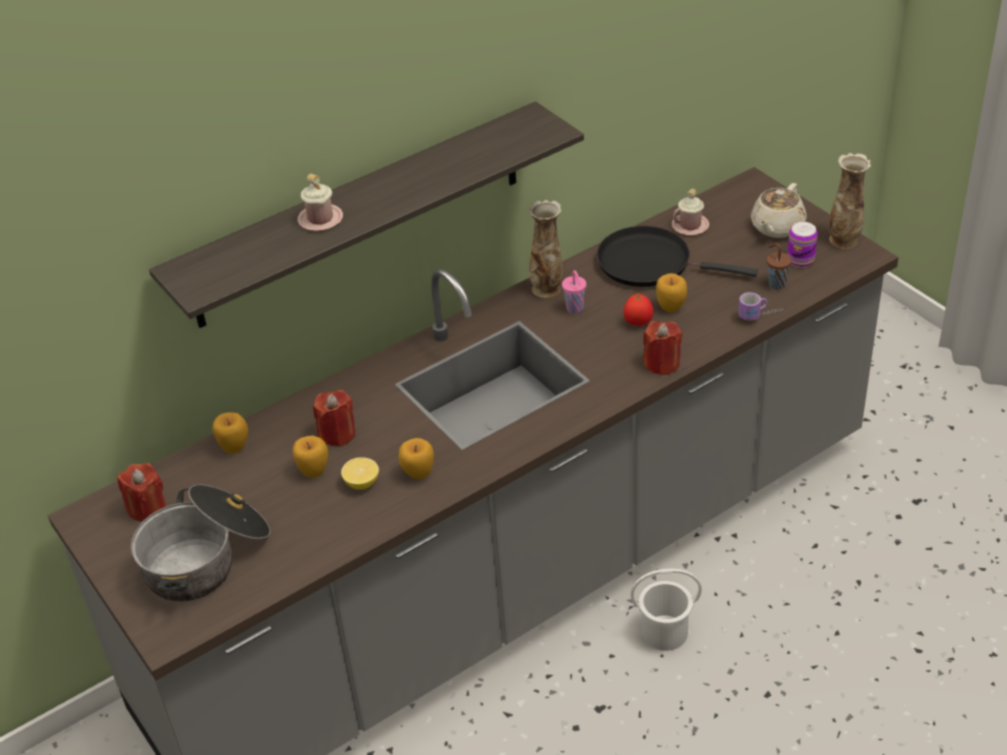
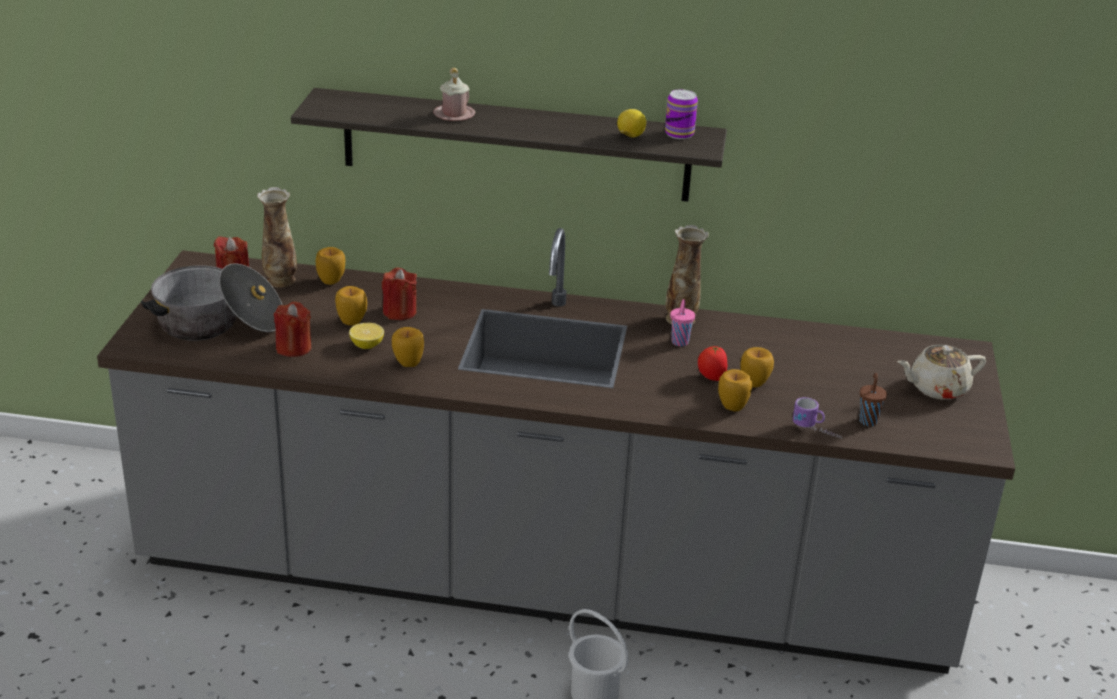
camera: 40 degrees right, 10 degrees down
black frying pan [597,226,758,287] -> none
red candle [643,321,683,376] -> red candle moved to [274,301,311,357]
pink mug [672,188,710,235] -> none
can [787,222,818,268] -> can moved to [665,89,698,139]
vase [829,153,871,249] -> vase moved to [257,187,297,288]
none -> lemon [617,109,646,138]
none -> apple [718,369,752,411]

